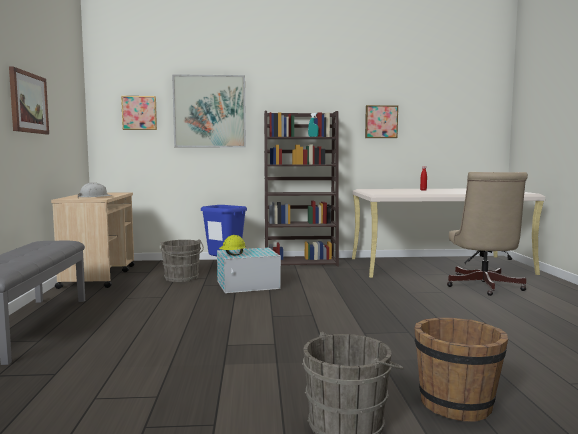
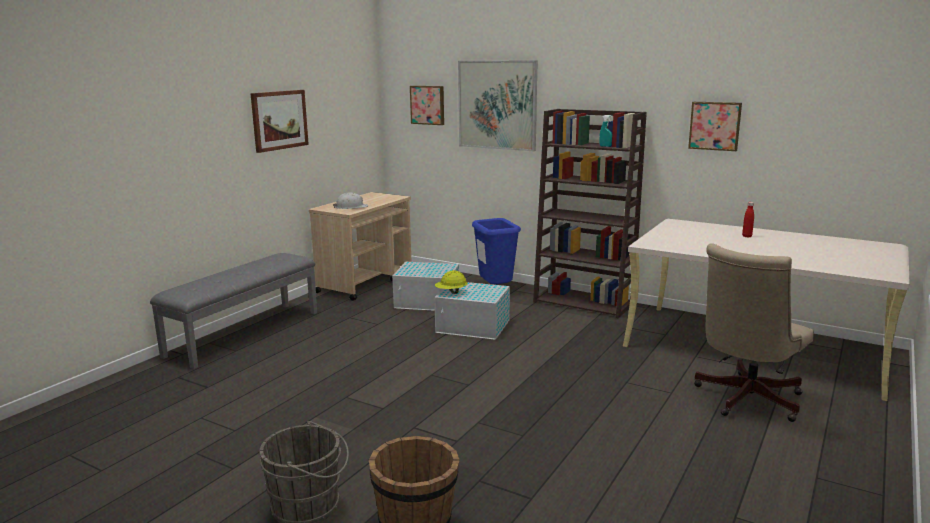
camera: 35 degrees right, 10 degrees up
grey bucket [160,239,204,282] -> white storage box [392,262,459,311]

